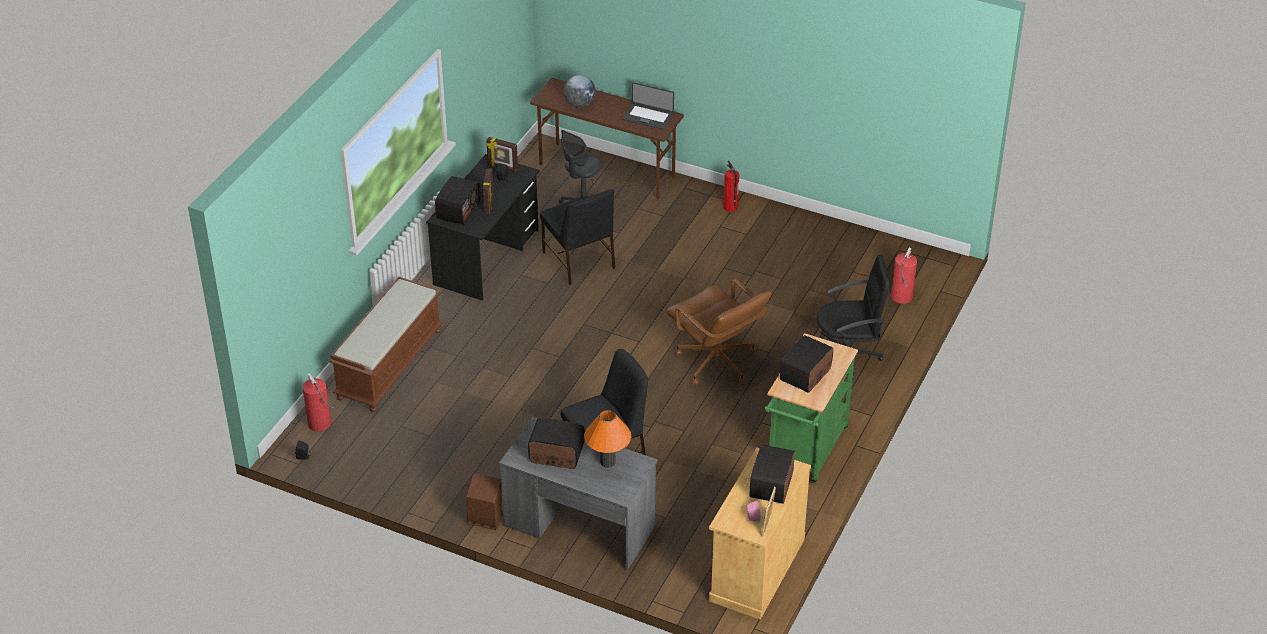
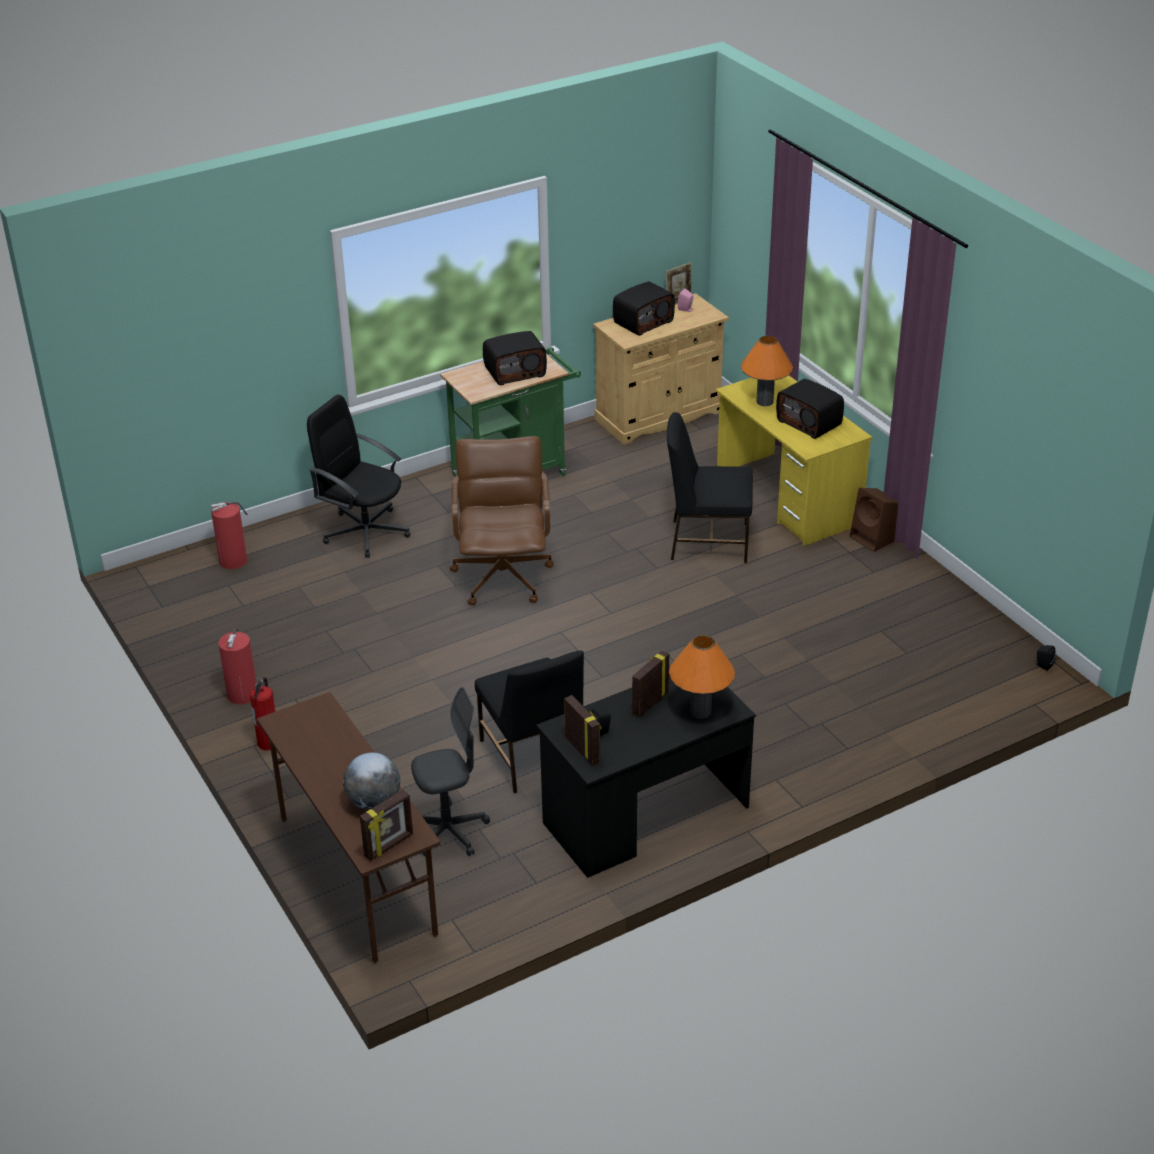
camera: 145 degrees left, 5 degrees down
fire extinguisher [303,373,333,432] -> fire extinguisher moved to [218,628,256,704]
brown bench [329,277,443,412] -> none
radio [435,176,480,225] -> orange table lamp [669,635,735,719]
grey desk [499,417,658,570] -> yellow desk [716,375,872,546]
black chair [540,189,615,285] -> black chair turned 150 degrees clockwise [475,651,584,794]
laptop [622,82,674,130] -> none
none -> picture frame [360,790,413,861]

